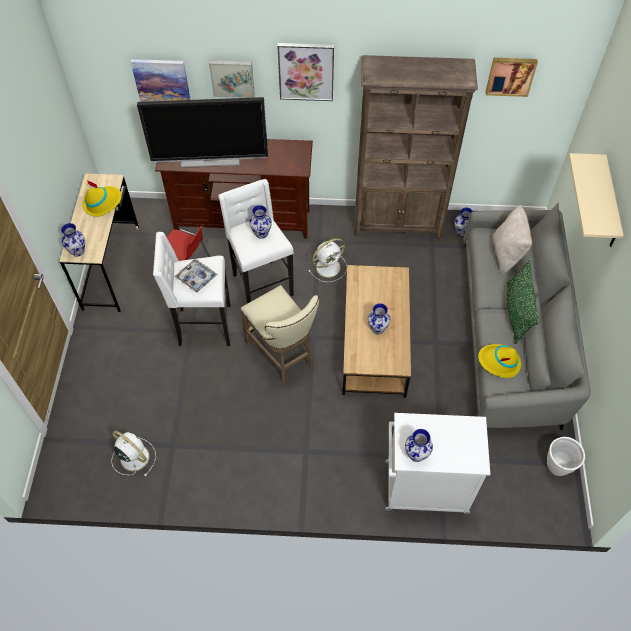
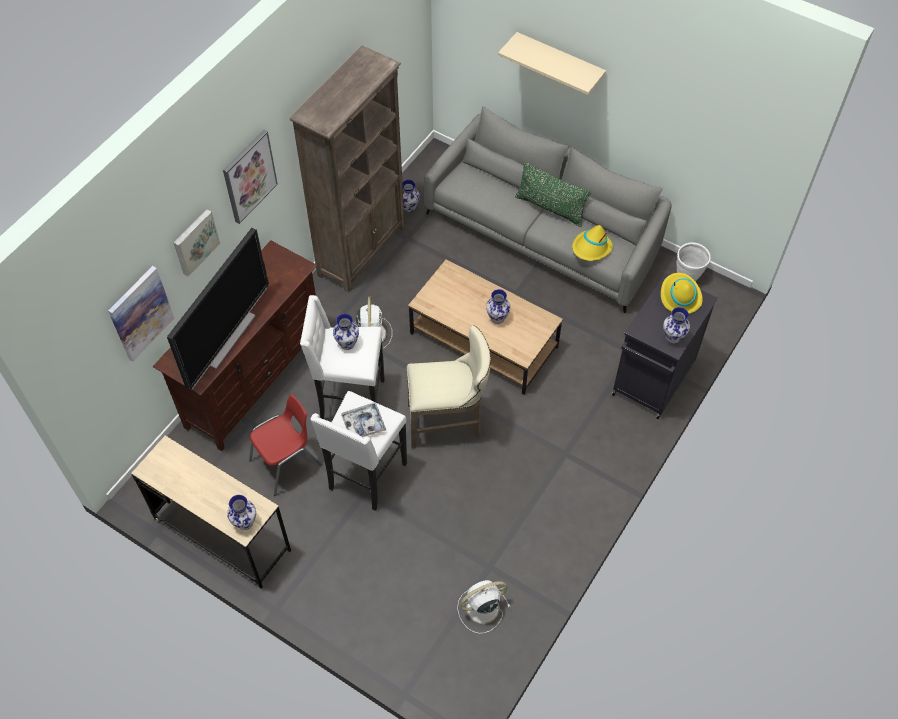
camera: 60 degrees left, 0 degrees up
yellow hat [82,180,122,217] -> yellow hat moved to [661,273,703,314]
white cabinet [385,413,490,514] -> black cabinet [612,273,718,419]
picture [486,58,538,97] -> none
beige pillow [493,205,532,274] -> none

